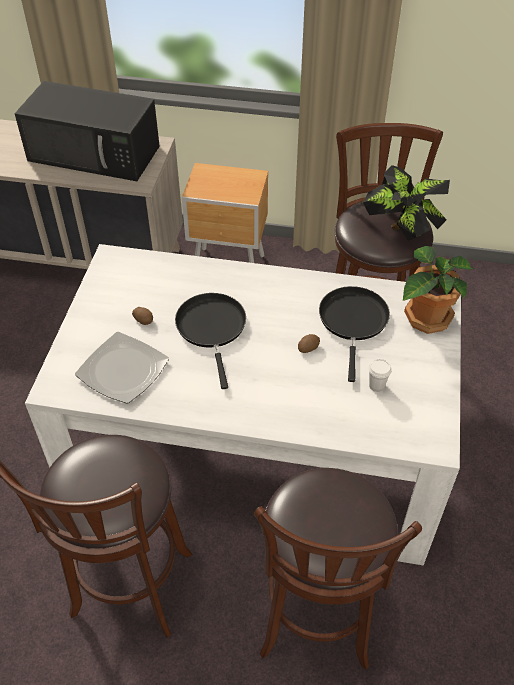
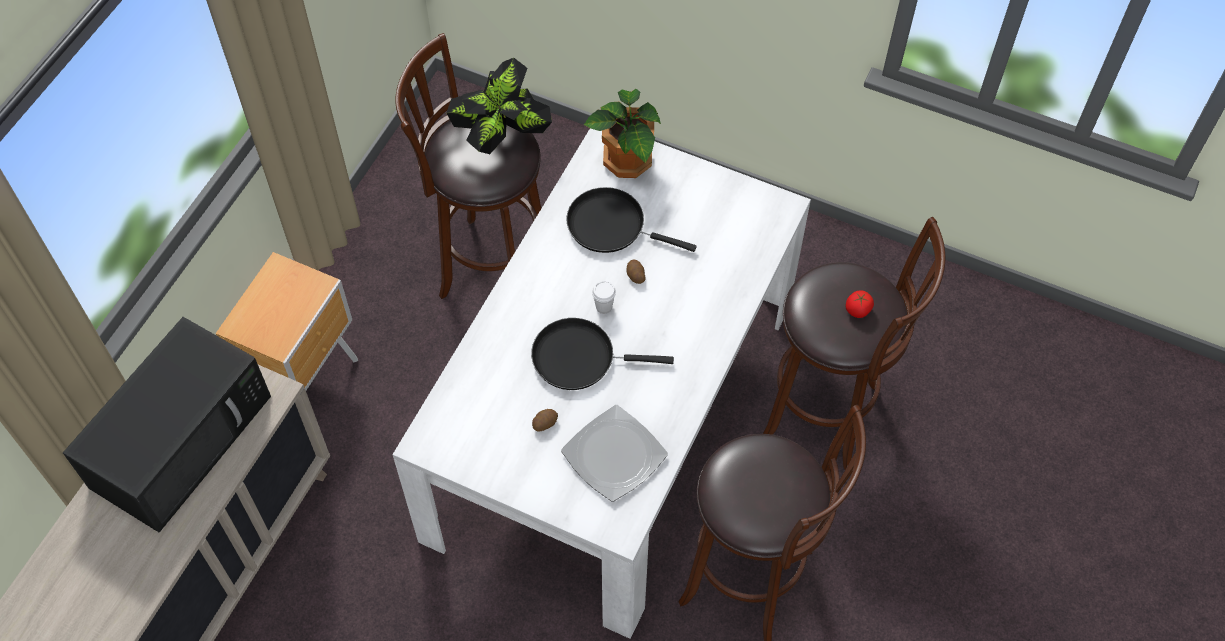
camera: 75 degrees left, 10 degrees up
white cup [368,358,392,392] -> white cup moved to [592,281,616,314]
none -> tomato [845,291,874,318]

